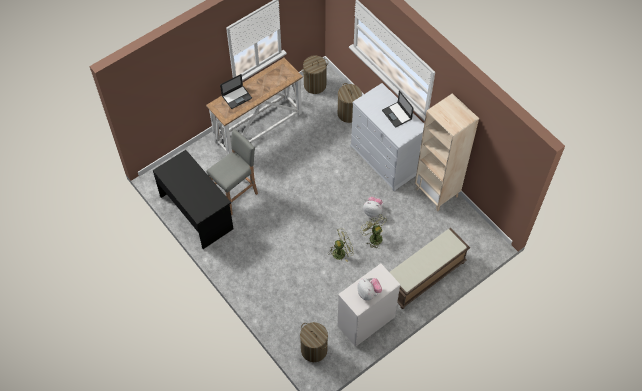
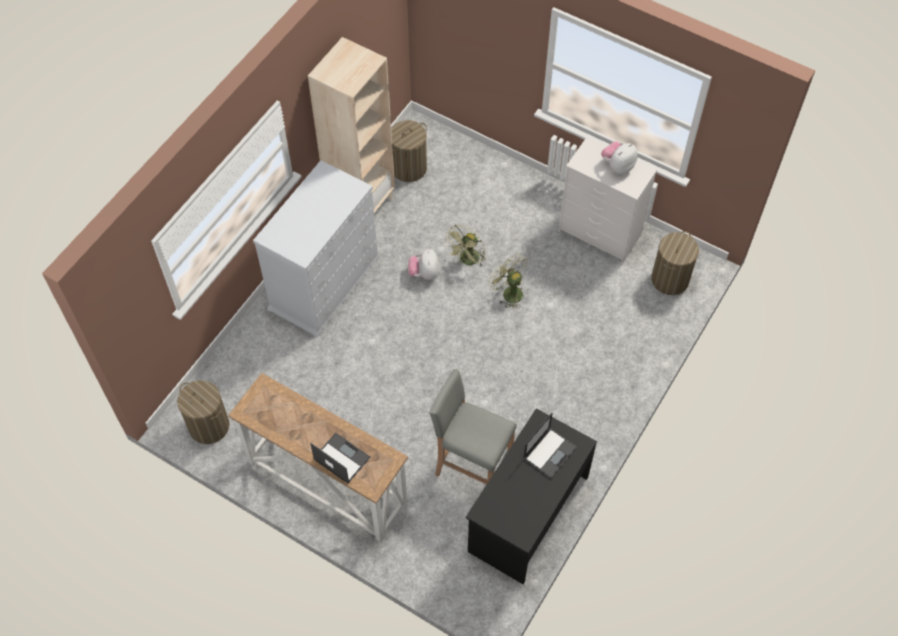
camera: 110 degrees left, 0 degrees up
laundry basket [338,83,362,123] -> laundry basket moved to [391,120,427,182]
laptop [382,90,413,128] -> laptop moved to [523,413,577,478]
brown bench [390,228,470,309] -> none

